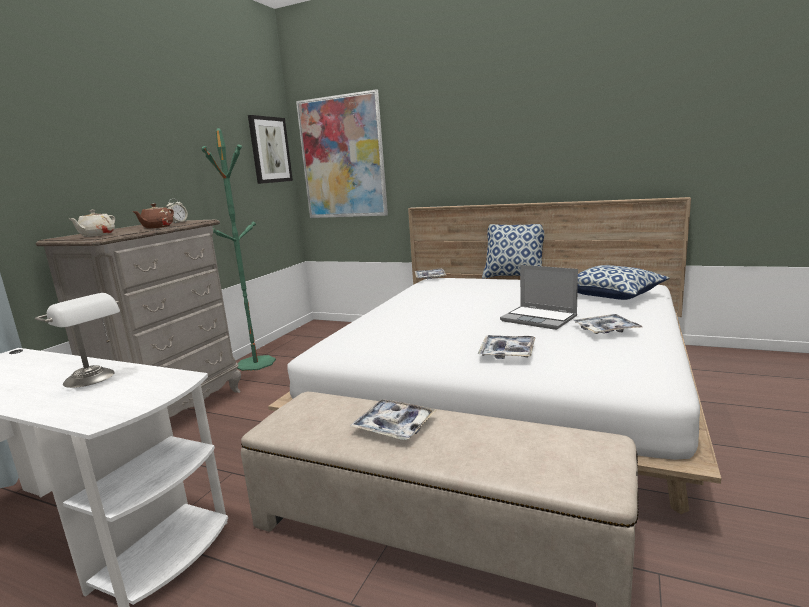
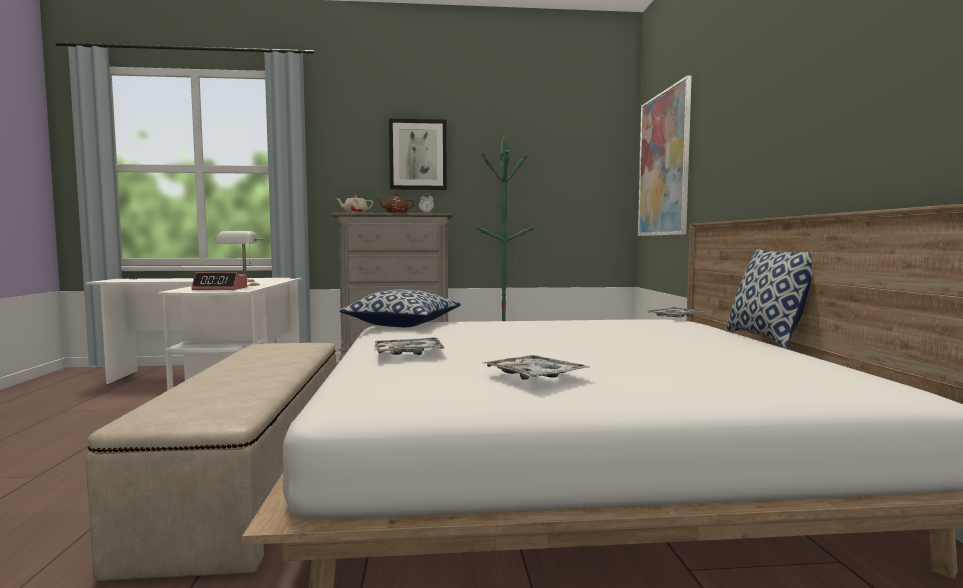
camera: 60 degrees right, 10 degrees down
picture [248,115,293,184] -> picture moved to [389,119,447,190]
tray [350,399,437,440] -> none
laptop [500,265,578,330] -> none
pillow [577,265,669,300] -> pillow moved to [339,289,461,327]
none -> alarm clock [191,272,247,290]

